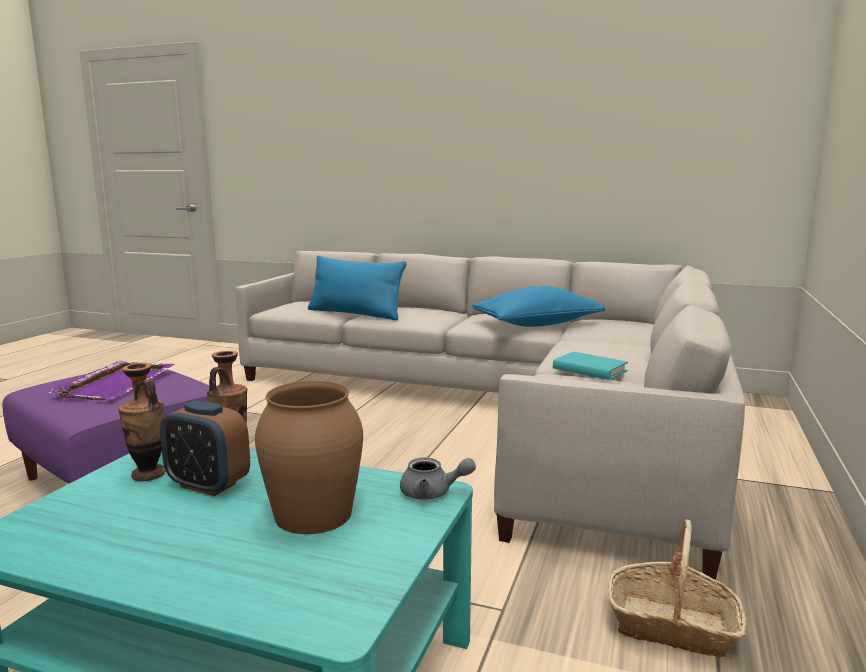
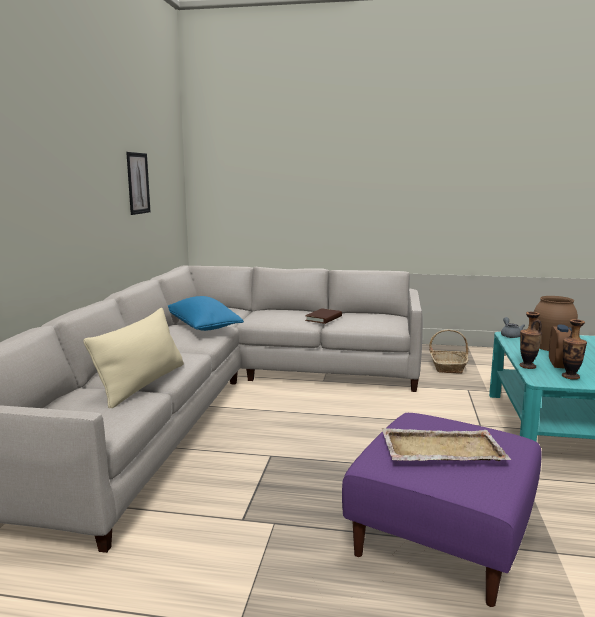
camera: 100 degrees left, 0 degrees up
purple tray [47,361,175,400] -> beige tray [382,428,511,461]
blue pillow [308,256,407,320] -> beige pillow [83,308,184,408]
turquoise book [553,352,628,380] -> brown book [305,308,342,324]
none -> picture [126,152,150,215]

